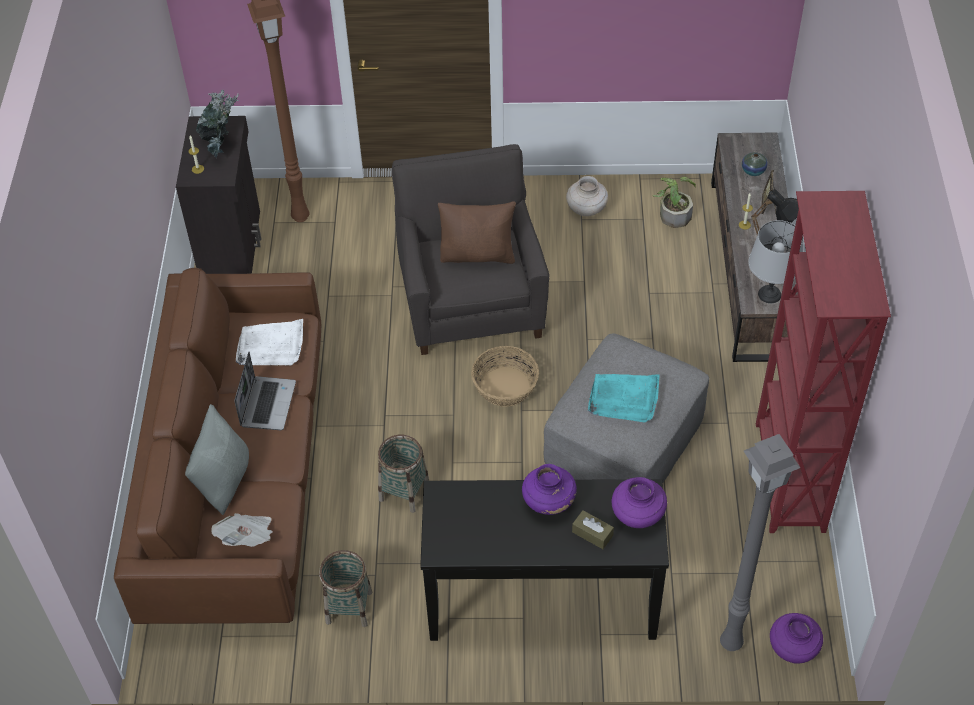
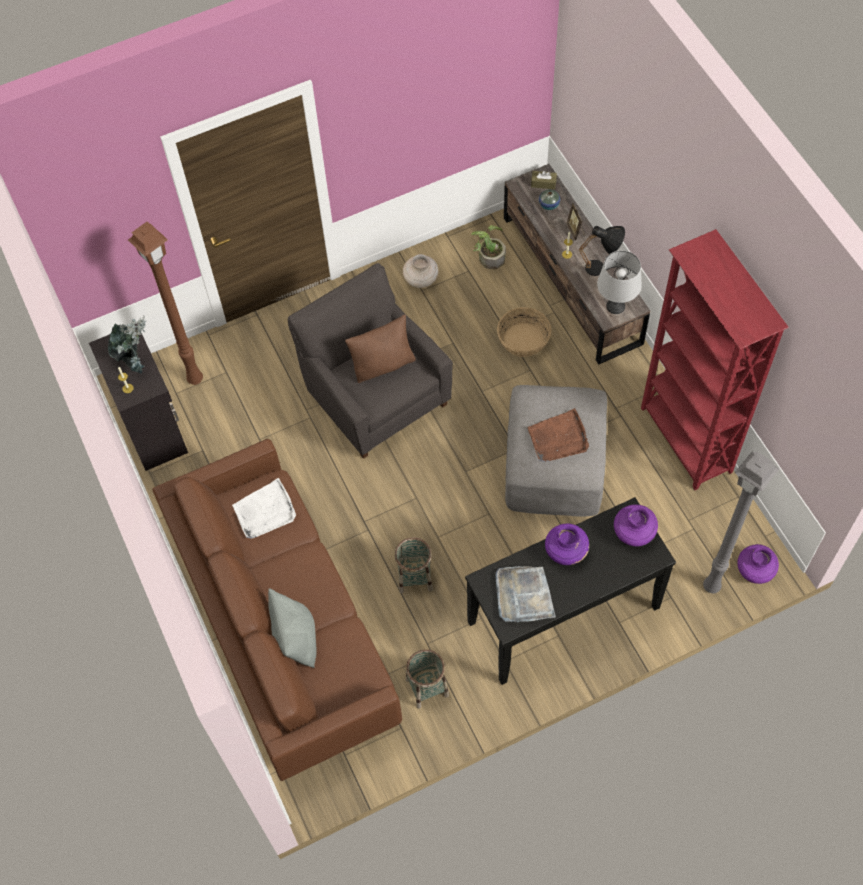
camera: 25 degrees left, 10 degrees up
newspaper [211,513,273,547] -> none
laptop [234,352,296,430] -> none
basket [471,346,539,407] -> basket moved to [497,307,551,357]
brown tissue box [572,510,614,549] -> brown tissue box moved to [531,171,557,189]
turquoise tray [588,374,660,423] -> brown tray [527,408,589,462]
none -> grey tray [495,566,556,622]

